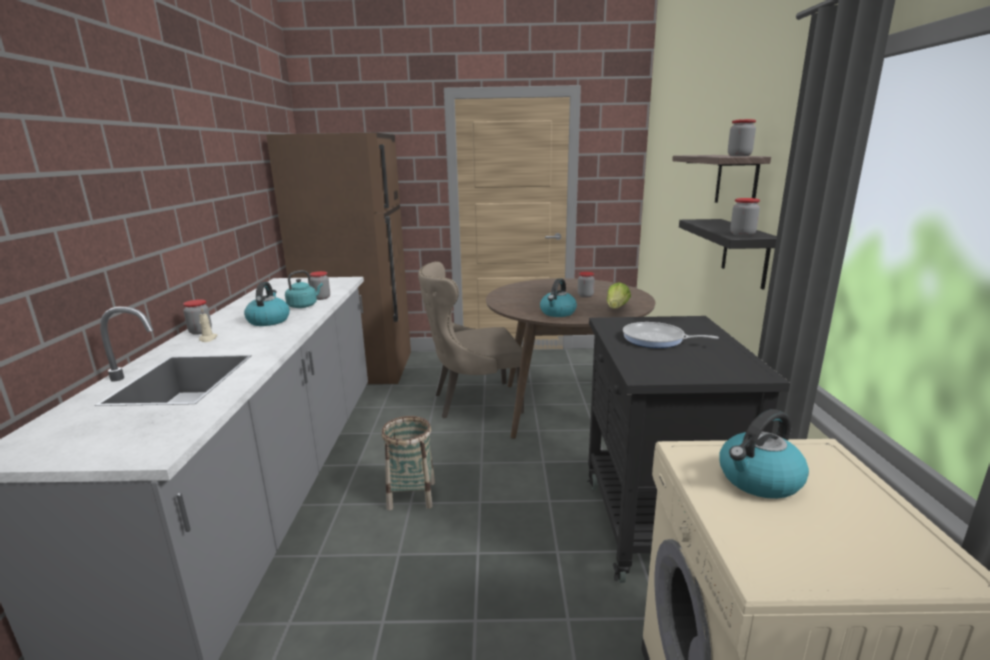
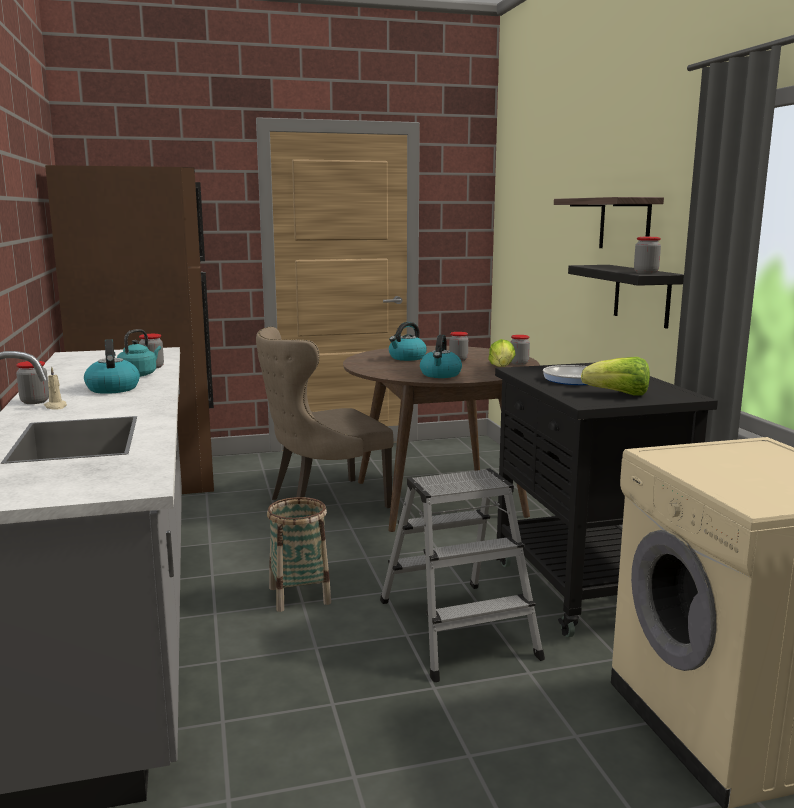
camera: 15 degrees left, 5 degrees down
kettle [719,409,809,499] -> kettle moved to [389,322,427,361]
jar [728,119,756,156] -> jar moved to [510,335,530,365]
none -> grey step ladder [380,468,545,682]
none -> lettuce [581,357,650,396]

